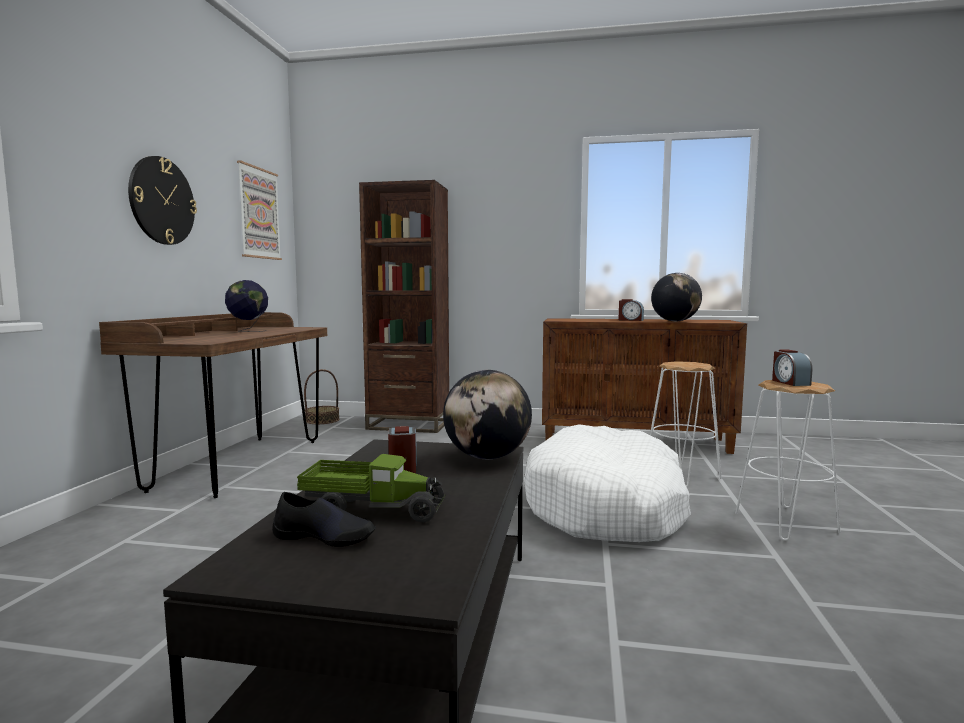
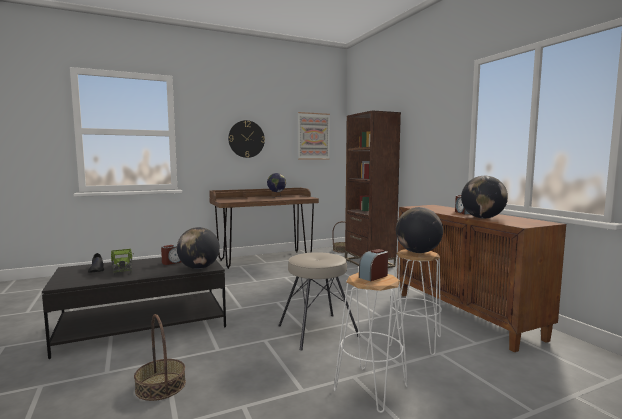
camera: 55 degrees right, 0 degrees up
white dog bed [524,424,691,542] -> beige stool [279,252,358,350]
none -> basket [134,314,186,401]
none -> globe [396,207,443,253]

